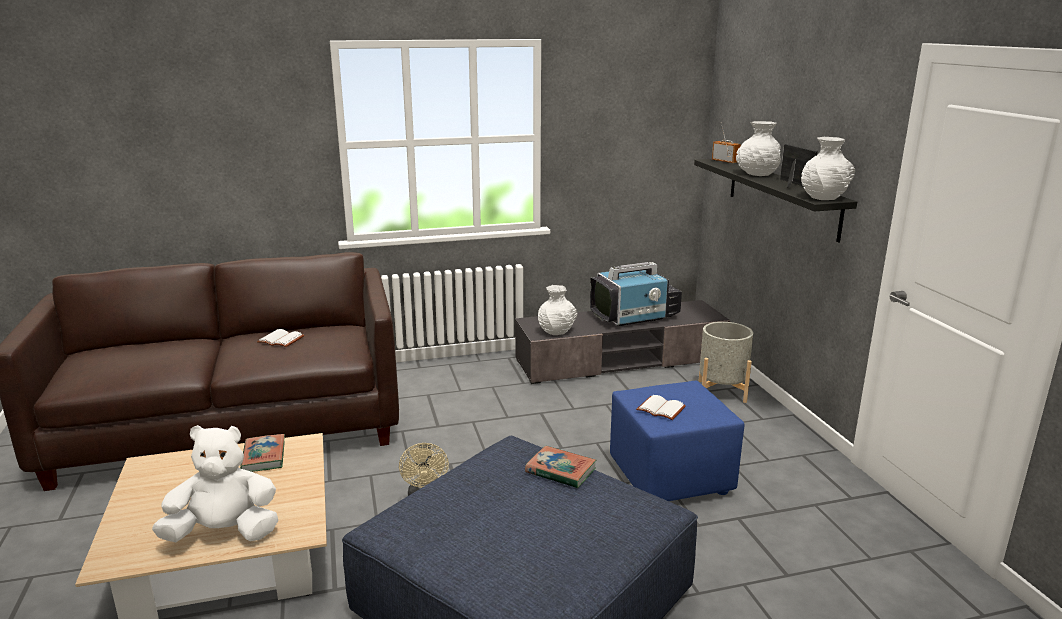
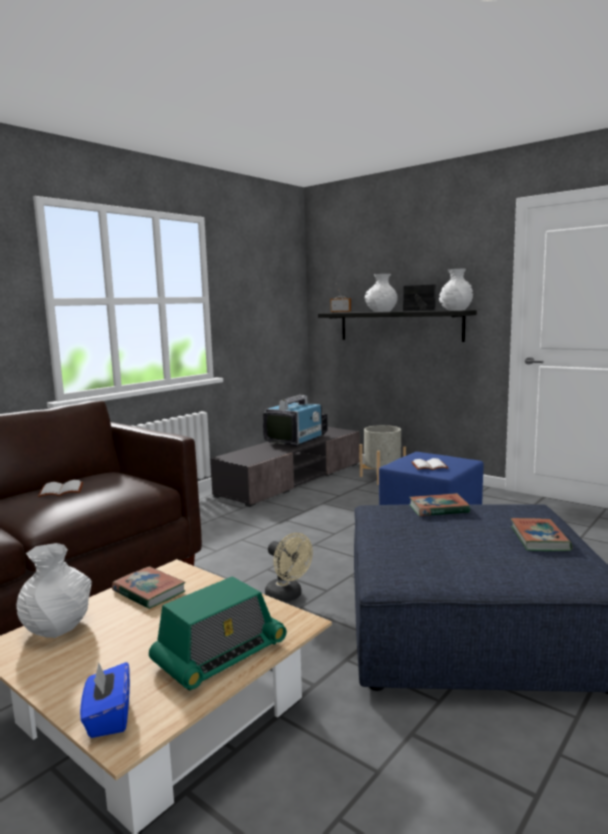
camera: 35 degrees left, 10 degrees down
white plush toy [152,425,278,542] -> radio [149,576,287,691]
white vase [538,285,578,335] -> white vase moved to [17,543,92,638]
none -> blue tissue box [80,662,130,738]
none -> book [511,518,572,551]

